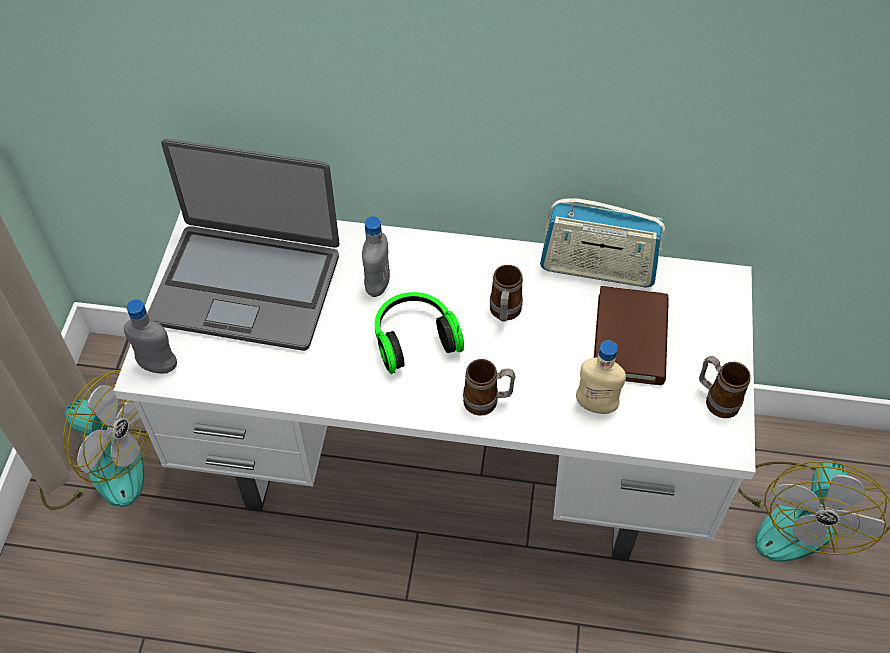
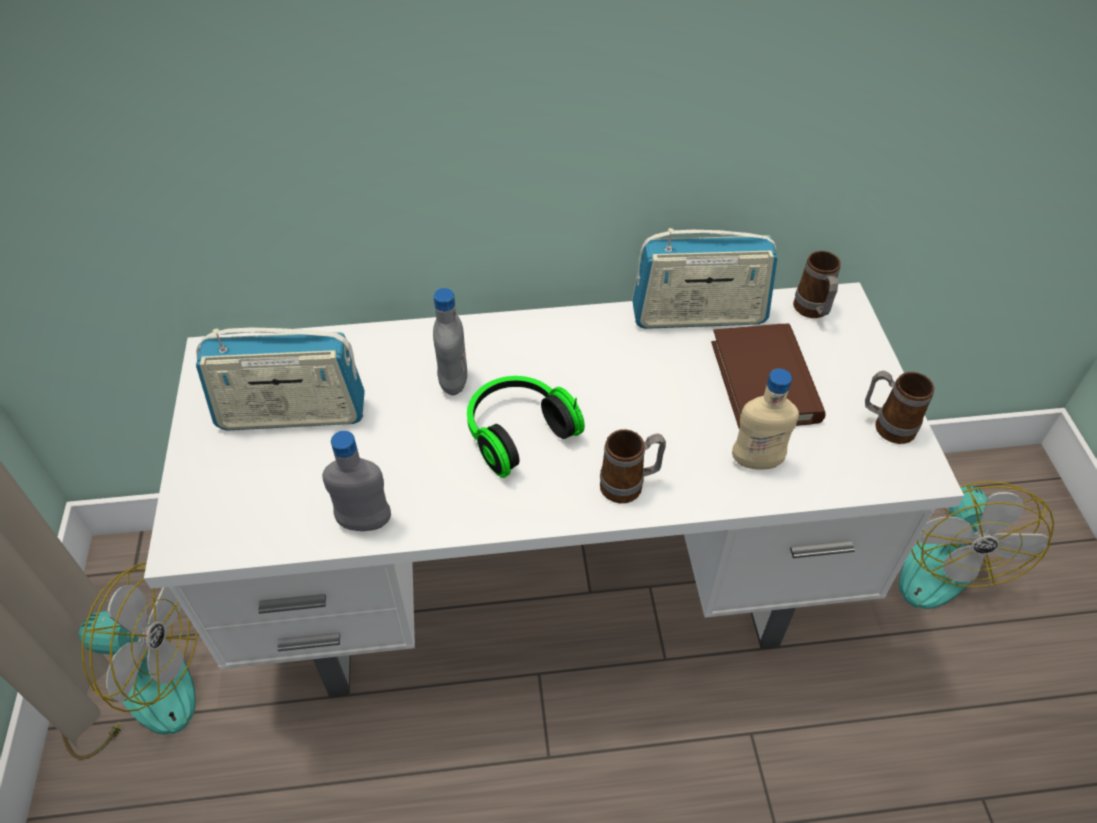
camera: 15 degrees left, 5 degrees down
grey bottle [124,299,177,374] -> grey bottle moved to [322,431,391,531]
laptop [147,139,340,351] -> radio [196,327,365,431]
mug [490,265,523,322] -> mug moved to [793,251,841,318]

